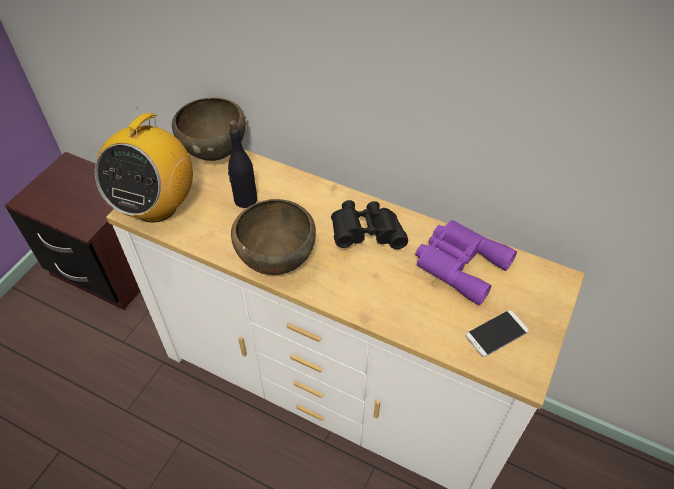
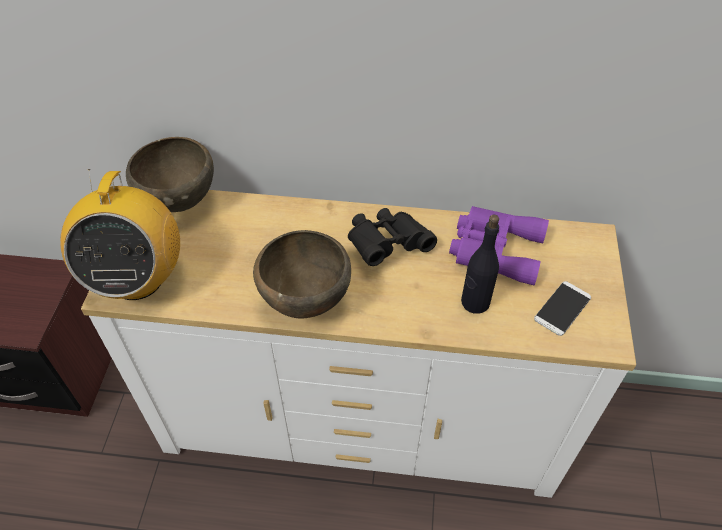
camera: 20 degrees left, 0 degrees up
black bottle [228,120,257,208] -> black bottle moved to [461,215,499,314]

